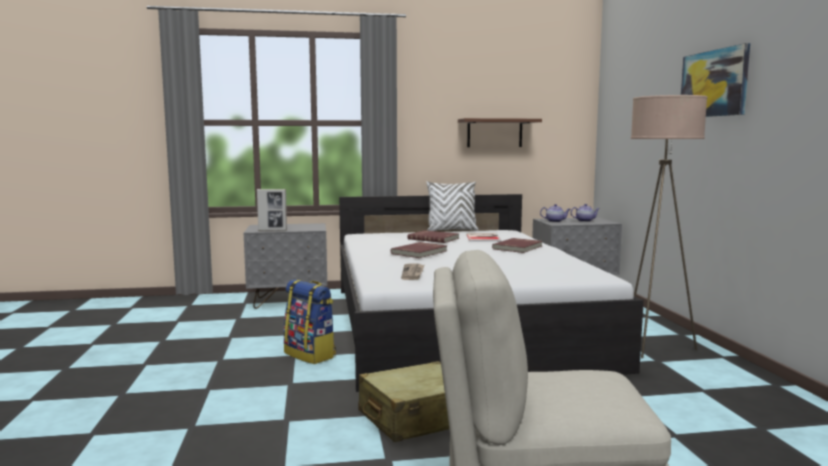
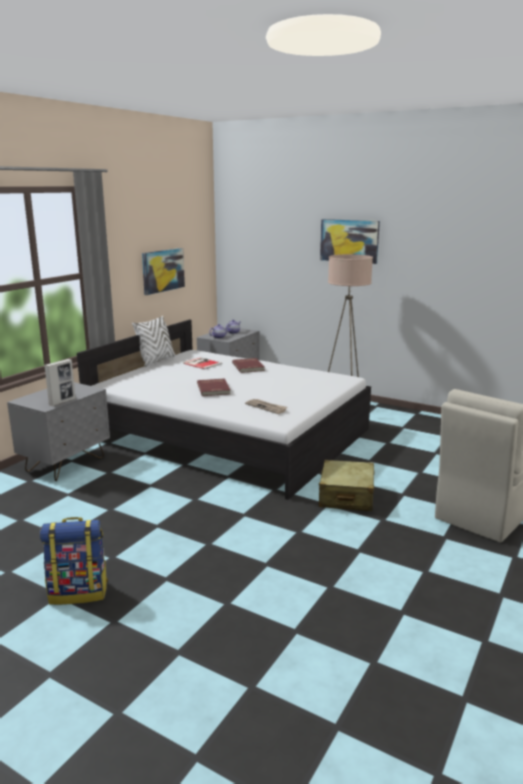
camera: 50 degrees left, 10 degrees up
backpack [283,279,336,364] -> backpack moved to [40,517,108,605]
red book [408,230,459,243] -> none
brown shelf [458,118,542,147] -> picture [142,248,185,295]

